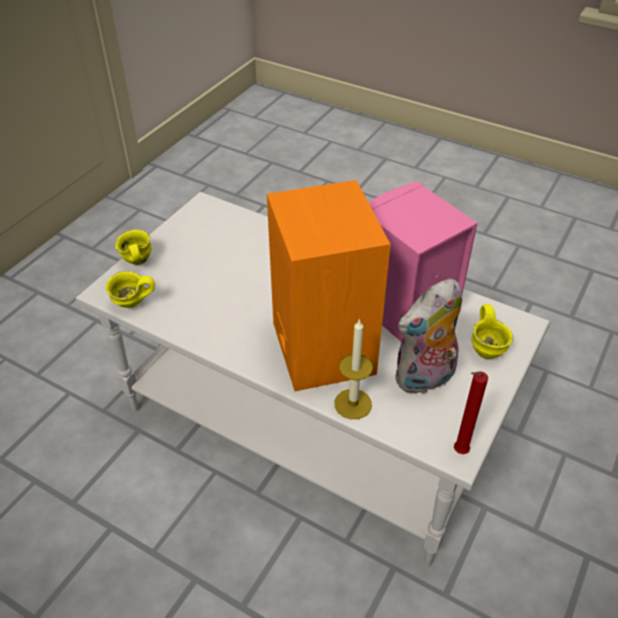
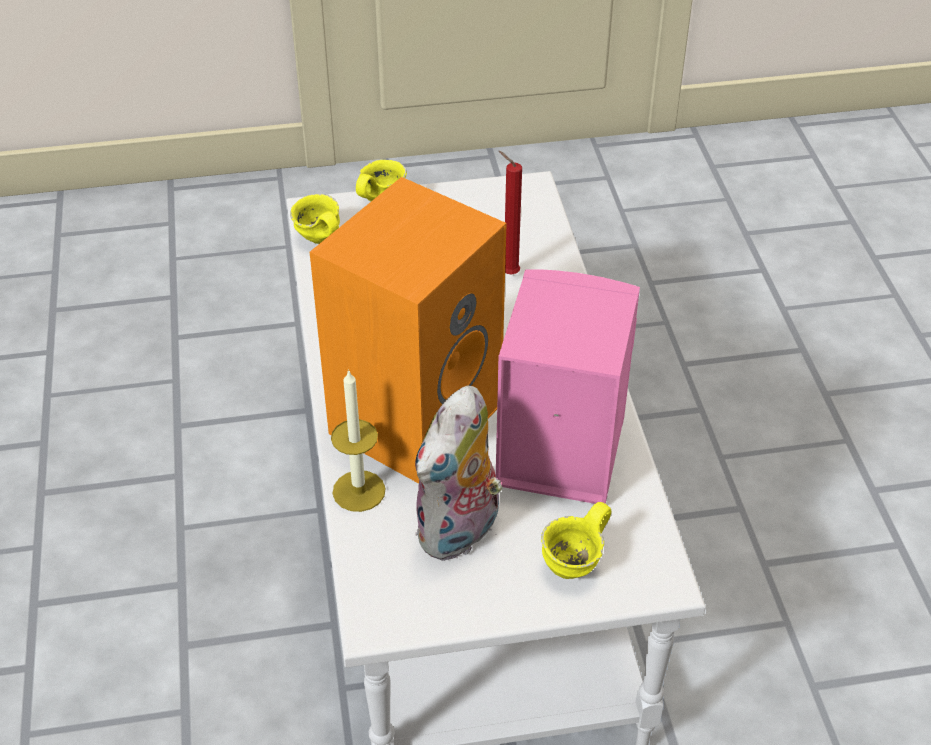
camera: 50 degrees right, 0 degrees up
plush toy [395,279,462,396] -> plush toy turned 75 degrees counterclockwise [415,386,502,561]
red candle [454,371,488,454] -> red candle moved to [499,151,522,275]

